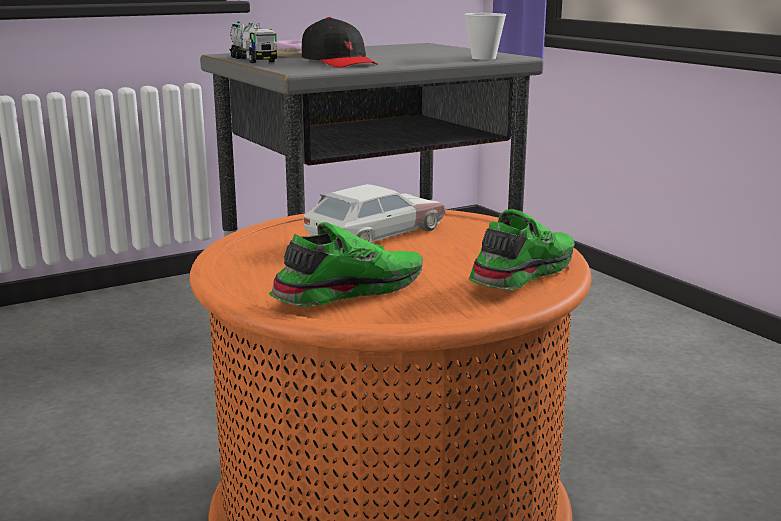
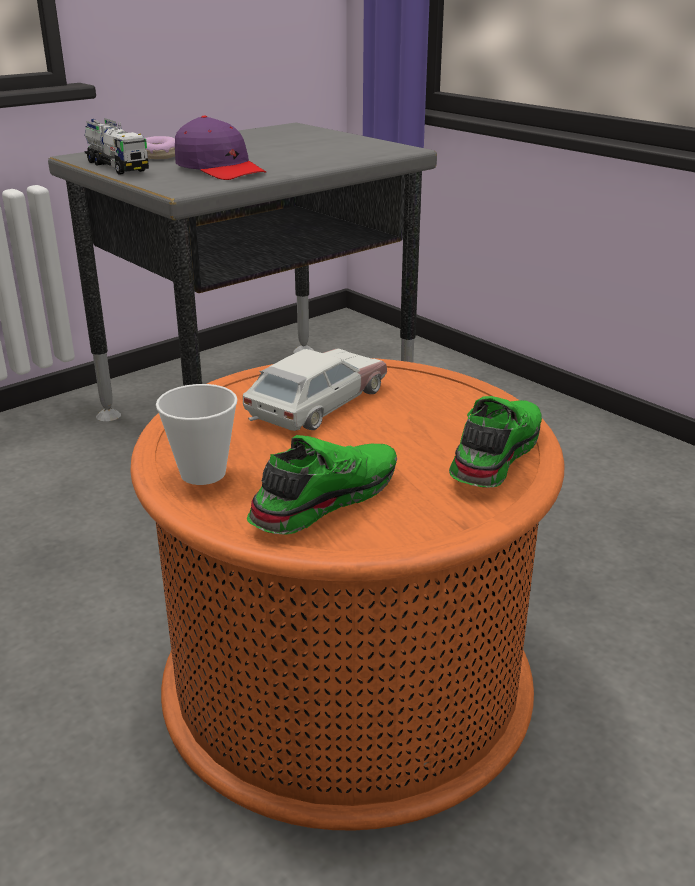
camera: 10 degrees left, 10 degrees up
black cap [302,17,378,68] -> purple cap [175,116,266,180]
cup [465,13,506,60] -> cup moved to [156,384,238,485]

